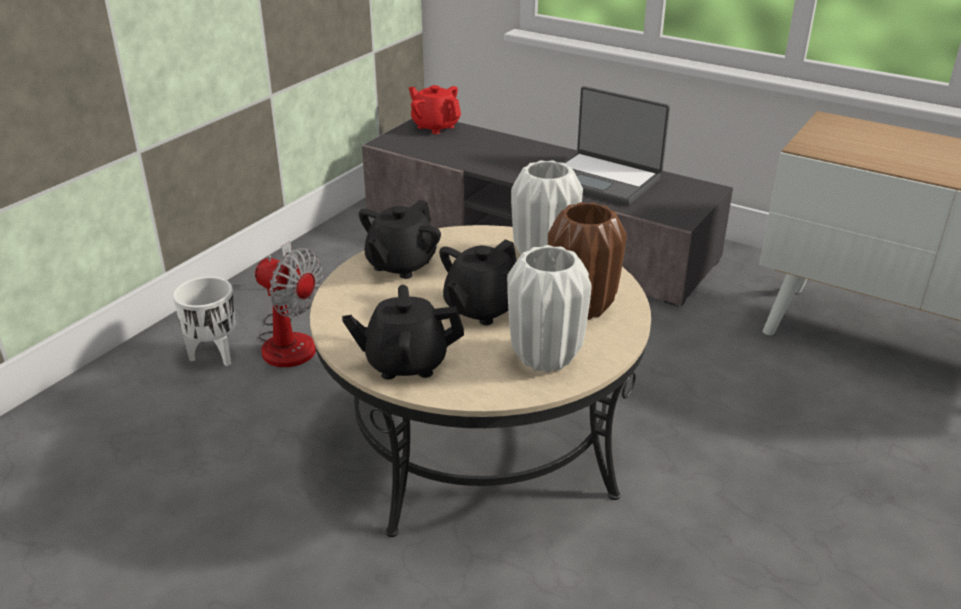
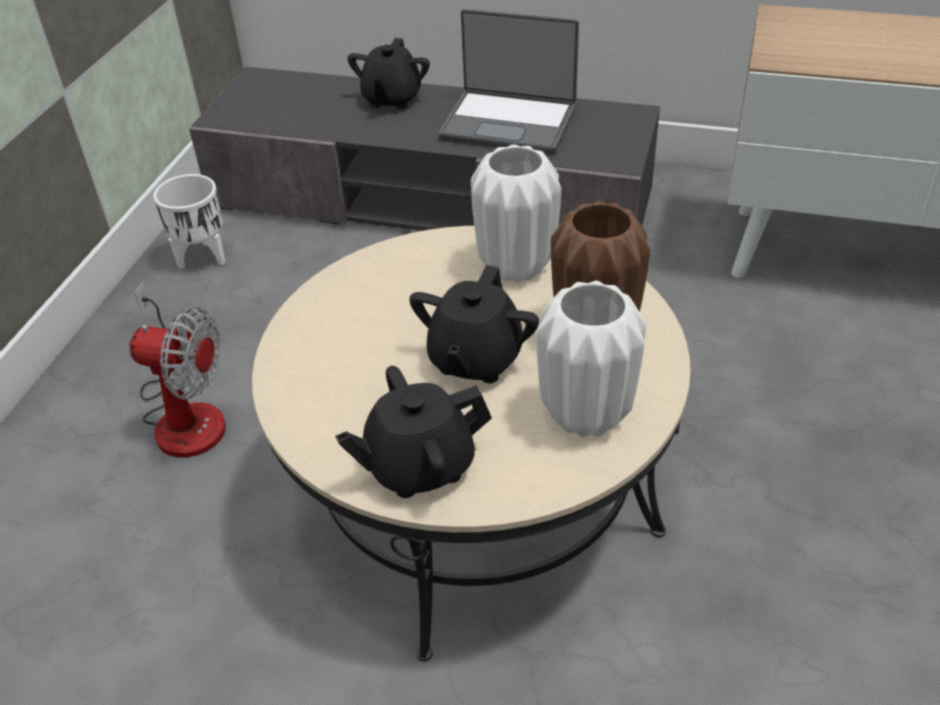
camera: 15 degrees left, 10 degrees up
white planter [173,277,236,366] -> white planter moved to [153,174,226,269]
black teapot [359,200,441,279] -> black teapot moved to [347,38,430,110]
red teapot [409,85,461,134] -> none

